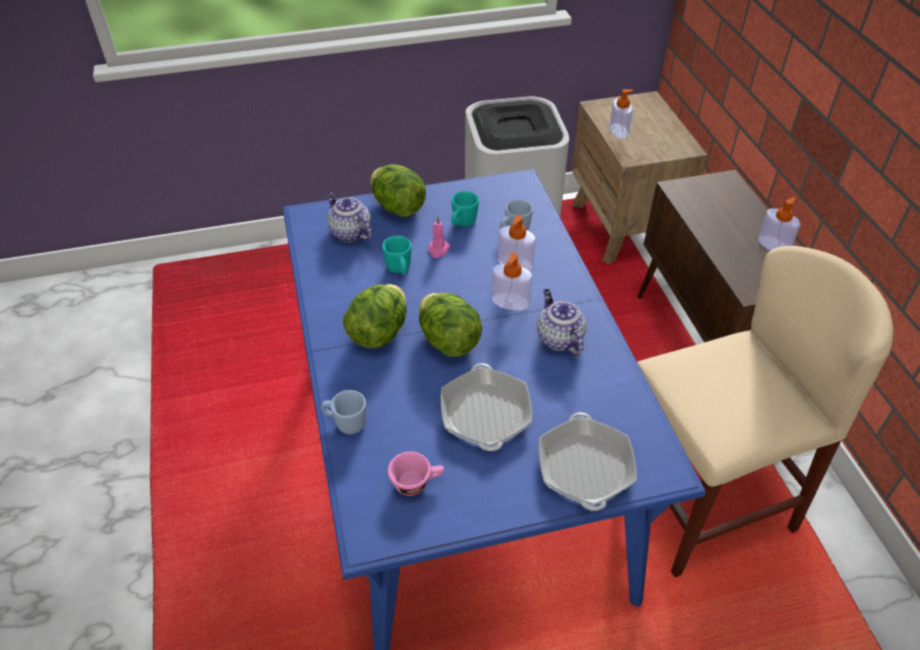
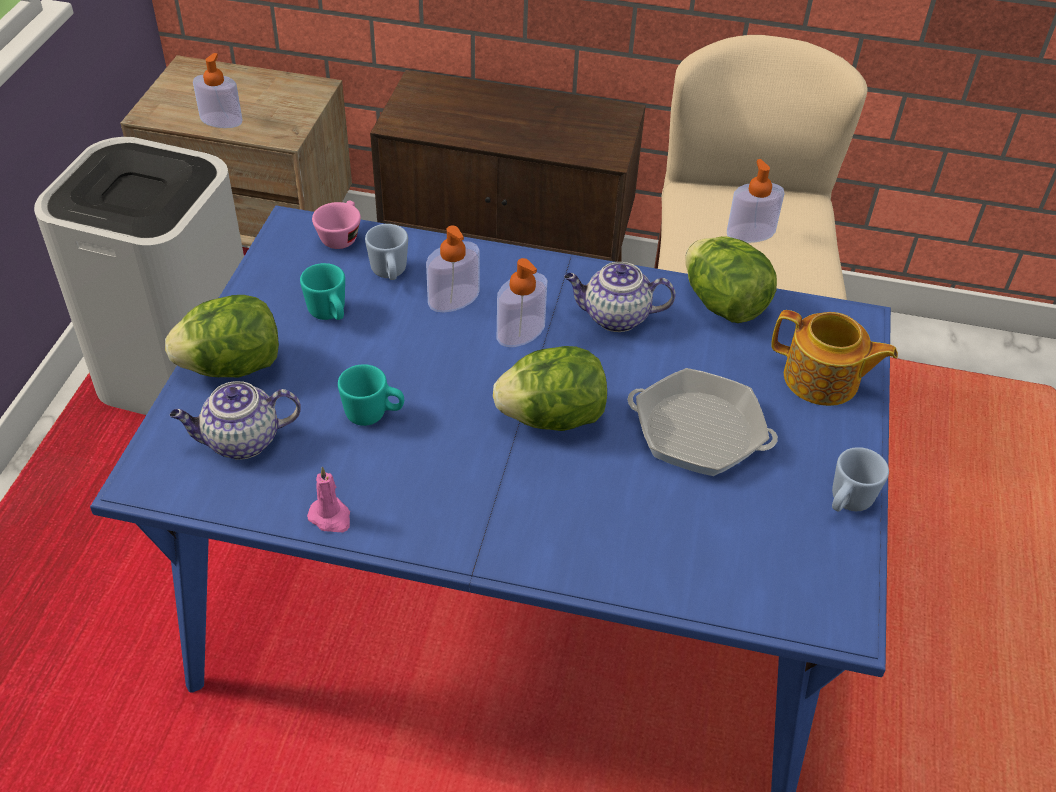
camera: 65 degrees left, 0 degrees up
blue mug [321,390,366,434] -> blue mug moved to [832,447,889,512]
lettuce [343,284,407,348] -> lettuce moved to [685,236,777,323]
pink cup [388,452,444,496] -> pink cup moved to [312,201,361,249]
pink candle [428,217,450,258] -> pink candle moved to [307,467,350,532]
frying pan [539,412,637,511] -> teapot [771,310,898,406]
soap dispenser [758,197,800,251] -> soap dispenser moved to [727,159,785,243]

